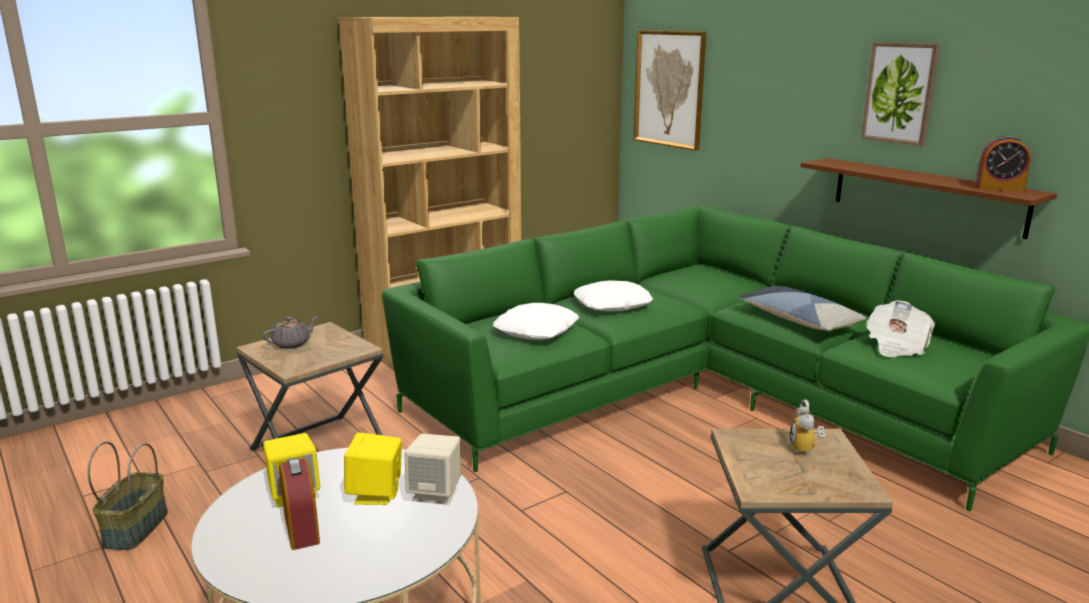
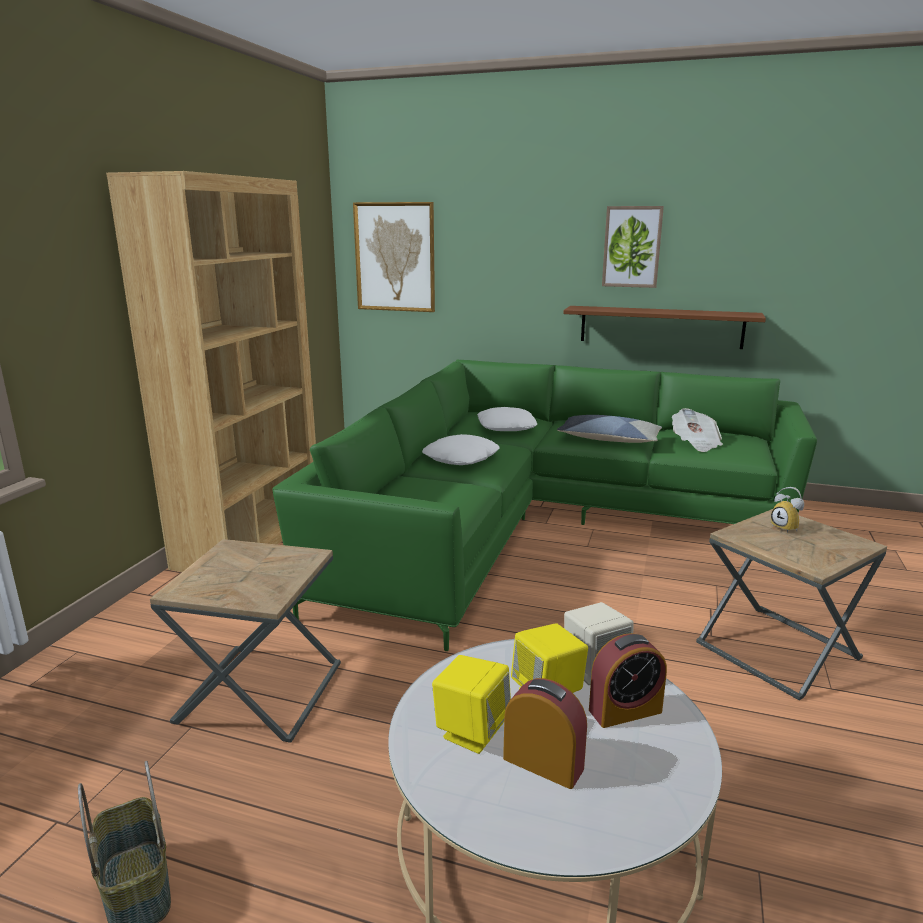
camera: 35 degrees left, 0 degrees up
grey teapot [263,316,318,349] -> none
white pillow [493,303,579,340] -> white pillow moved to [477,407,537,431]
alarm clock [976,136,1031,192] -> alarm clock moved to [589,633,667,728]

